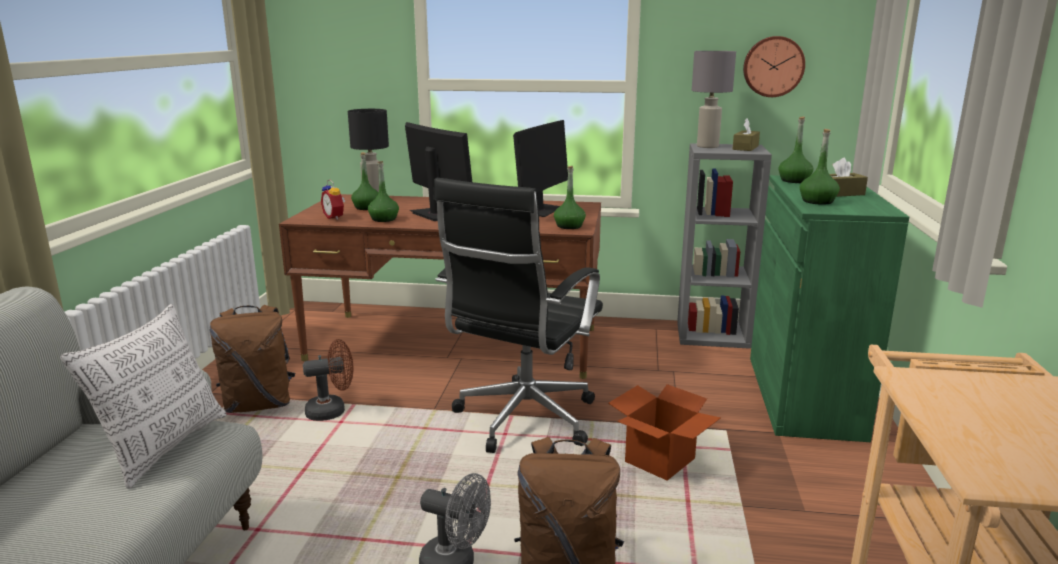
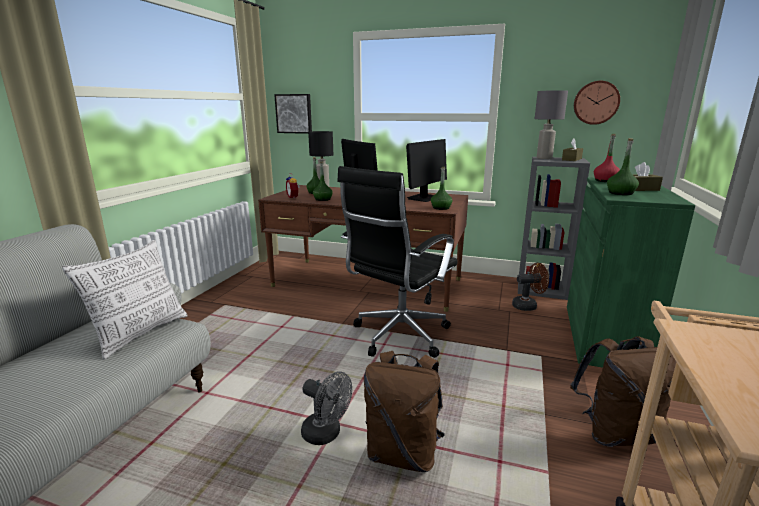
camera: 10 degrees right, 0 degrees up
brown backpack [209,305,295,413] -> brown backpack moved to [570,336,676,447]
brown fan [303,339,353,421] -> brown fan moved to [512,263,549,311]
cardboard box [608,384,720,481] -> none
green bottle [778,117,813,183] -> red bottle [594,134,620,182]
none -> picture [274,94,312,134]

